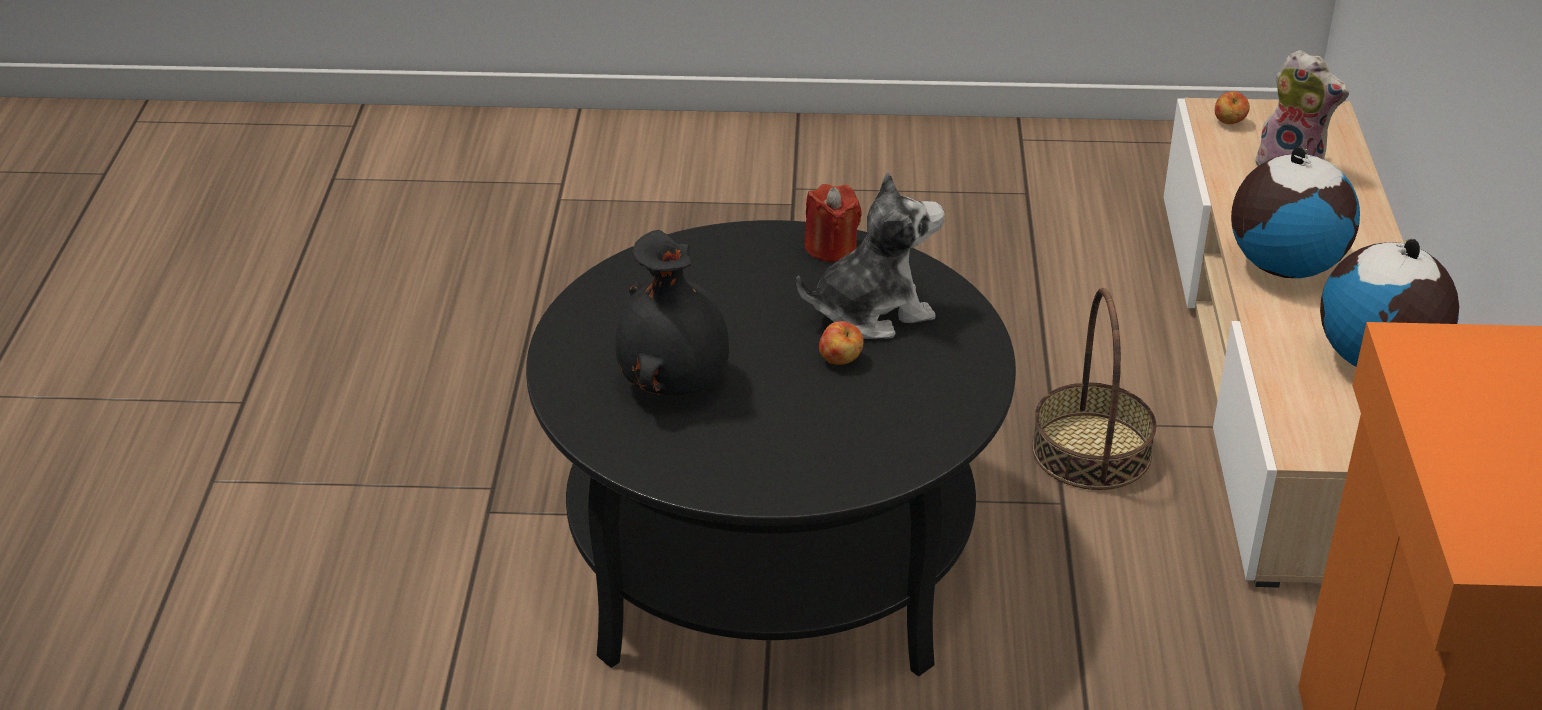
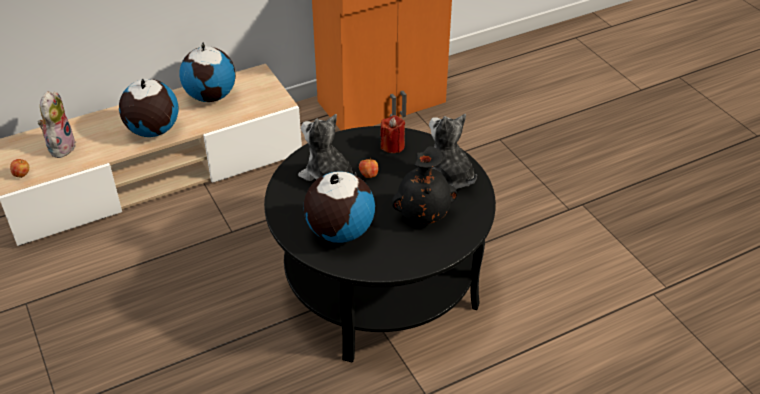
camera: 120 degrees left, 5 degrees up
red candle [804,184,862,262] -> red candle moved to [380,115,405,153]
basket [1032,288,1156,490] -> none
none -> globe [304,171,375,243]
none -> plush toy [429,114,477,189]

